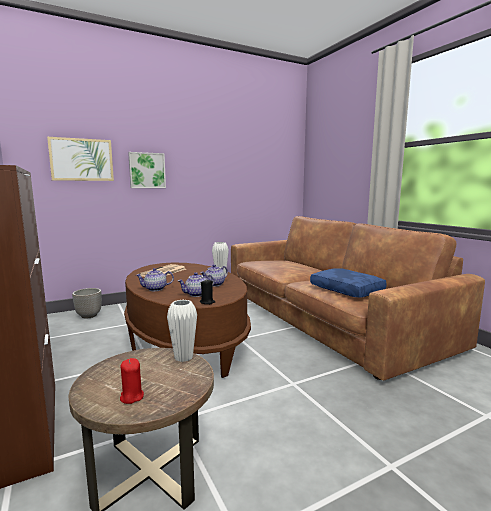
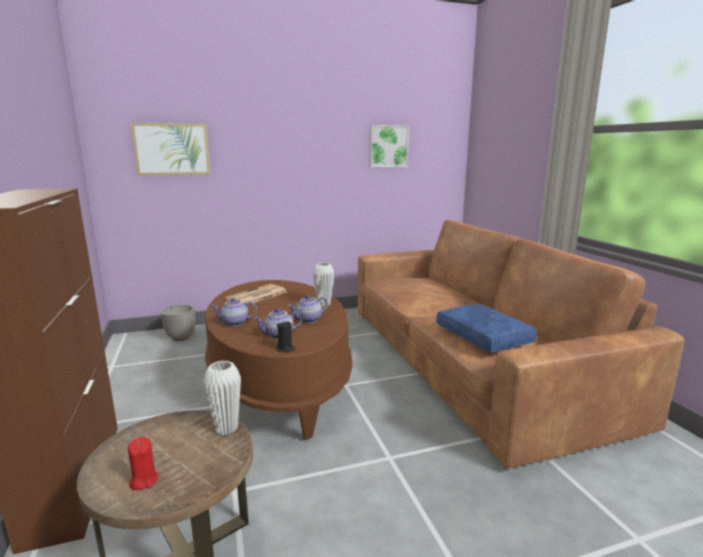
camera: 10 degrees right, 5 degrees up
picture [128,152,166,188] -> picture moved to [369,125,409,167]

